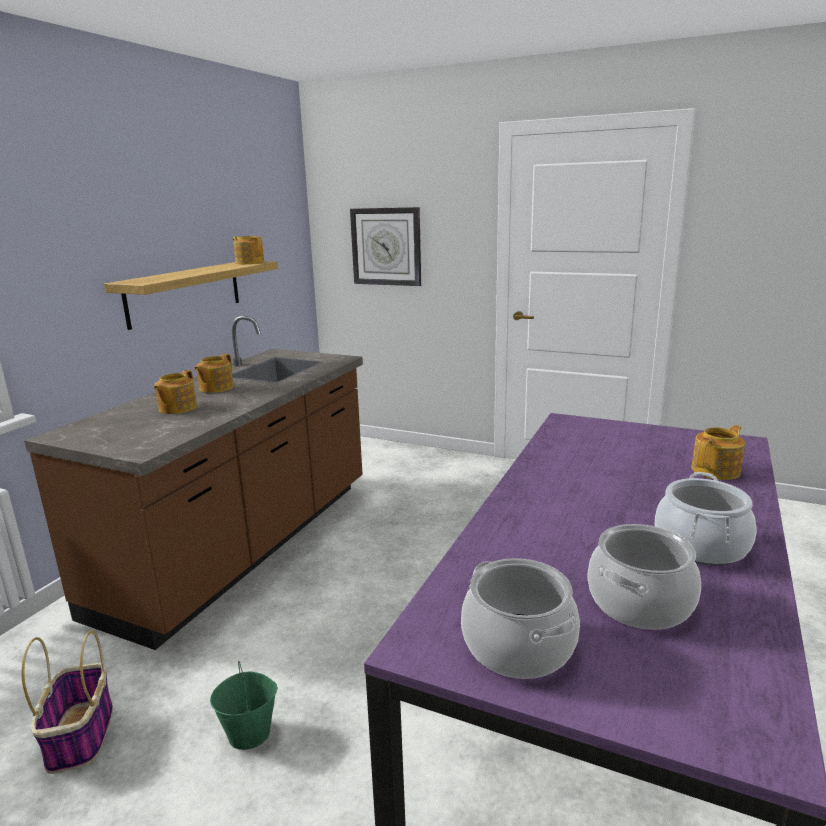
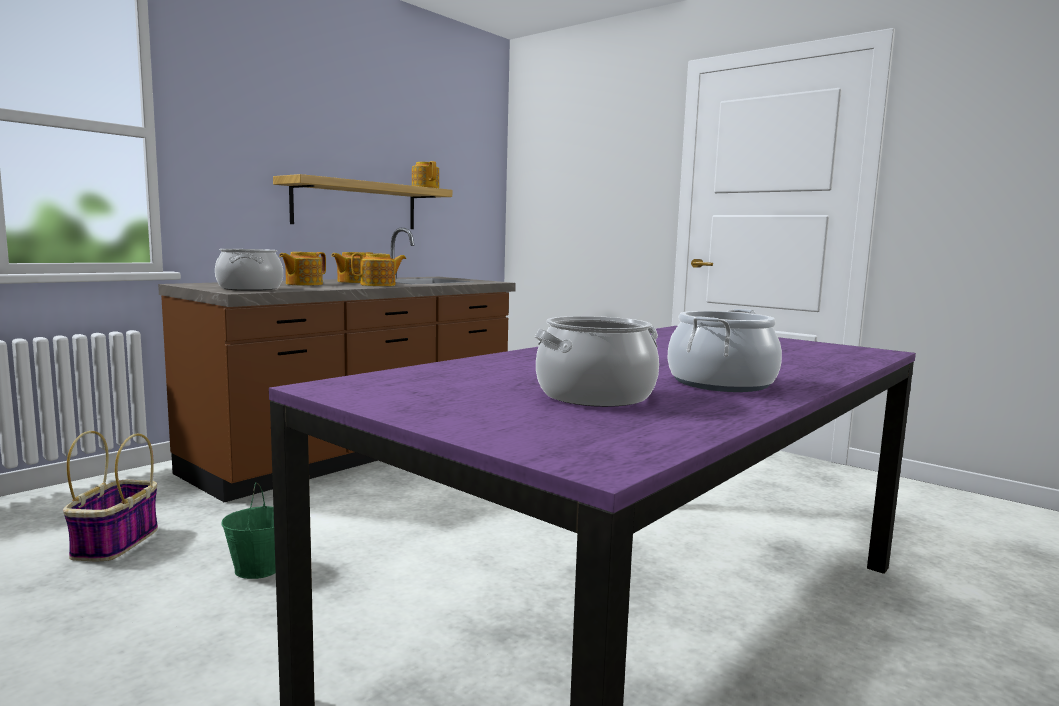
camera: 15 degrees right, 10 degrees down
wall clock [350,207,421,286] -> none
cooking pot [461,558,580,679] -> cooking pot moved to [215,249,283,290]
teapot [691,425,745,480] -> teapot moved to [351,253,406,286]

